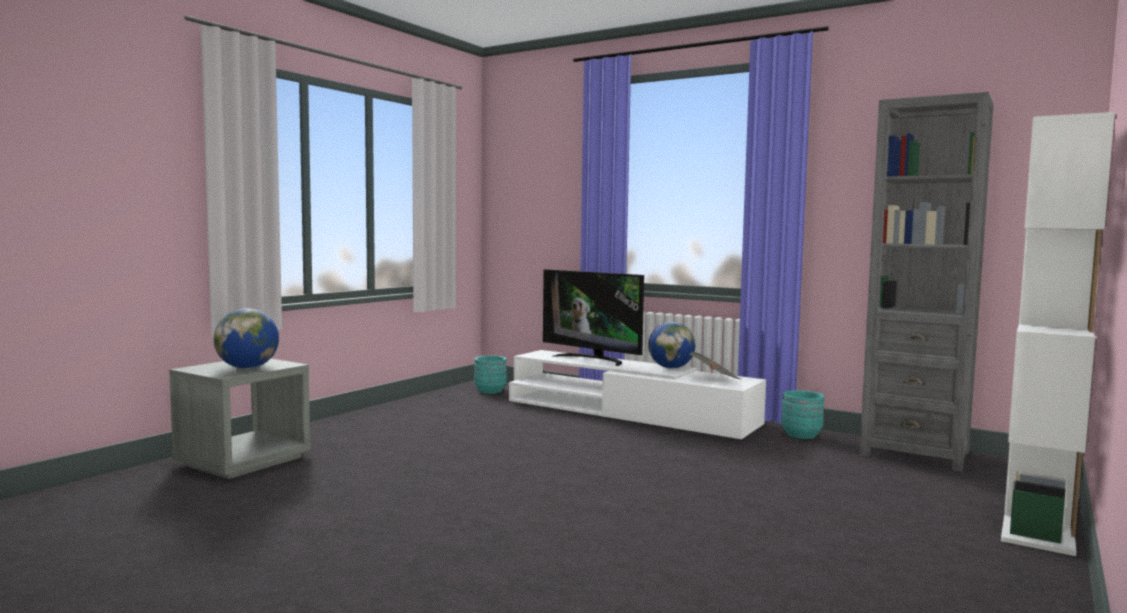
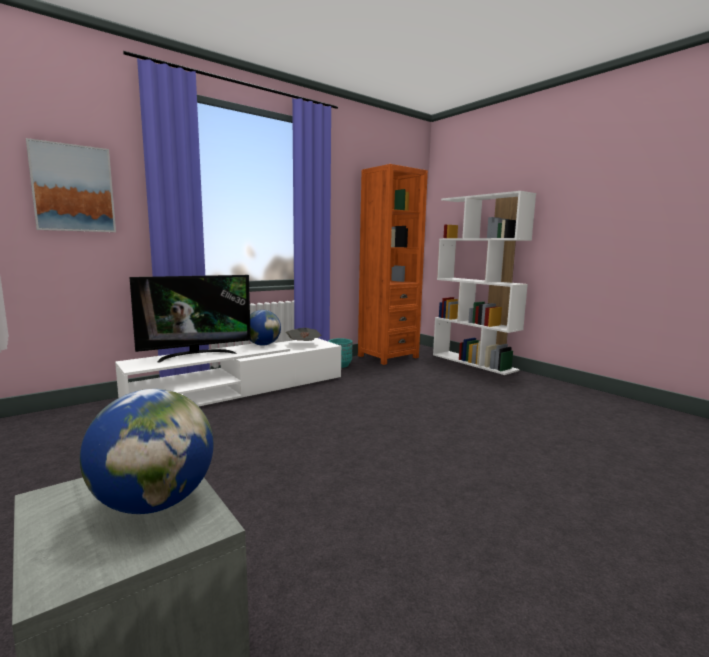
camera: 70 degrees left, 5 degrees up
turquoise planter [474,356,507,394] -> none
grey bookcase [859,92,994,472] -> orange bookcase [358,164,428,365]
none -> picture [26,138,116,232]

